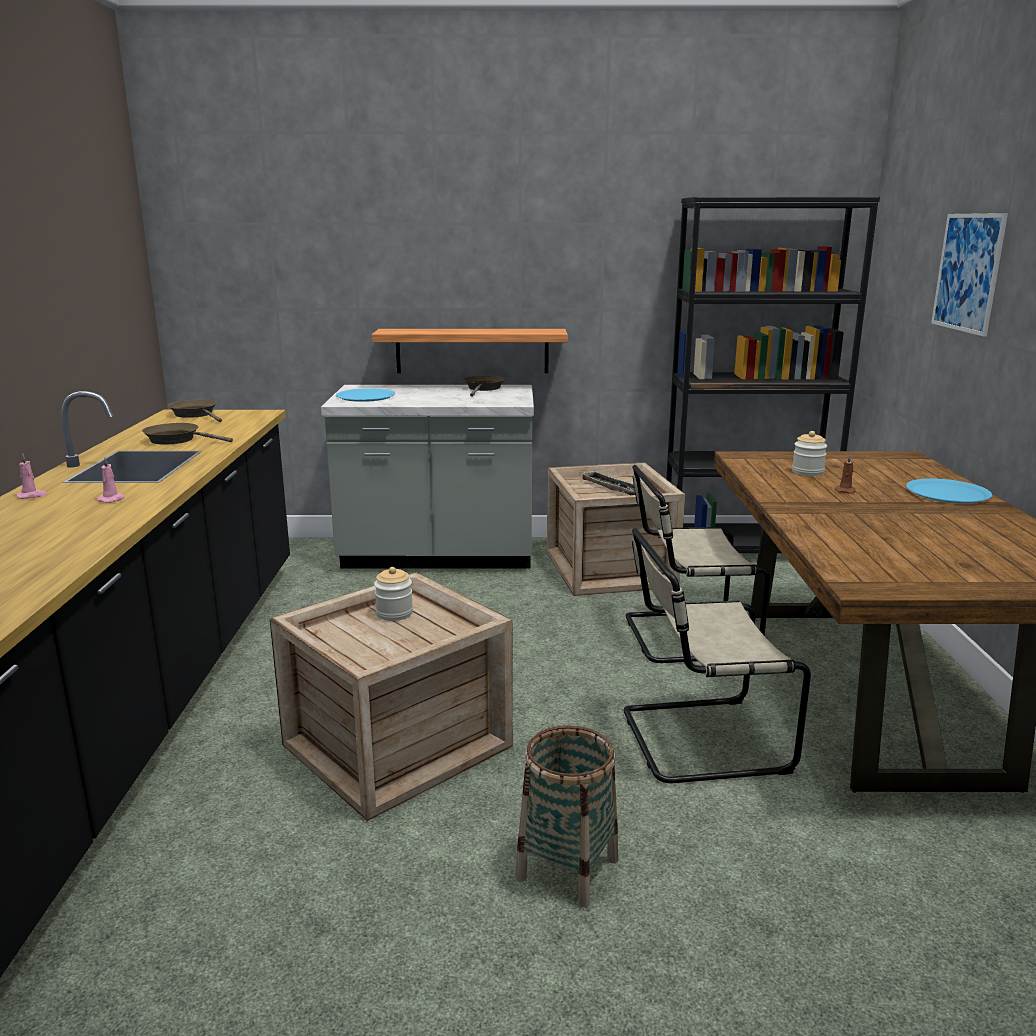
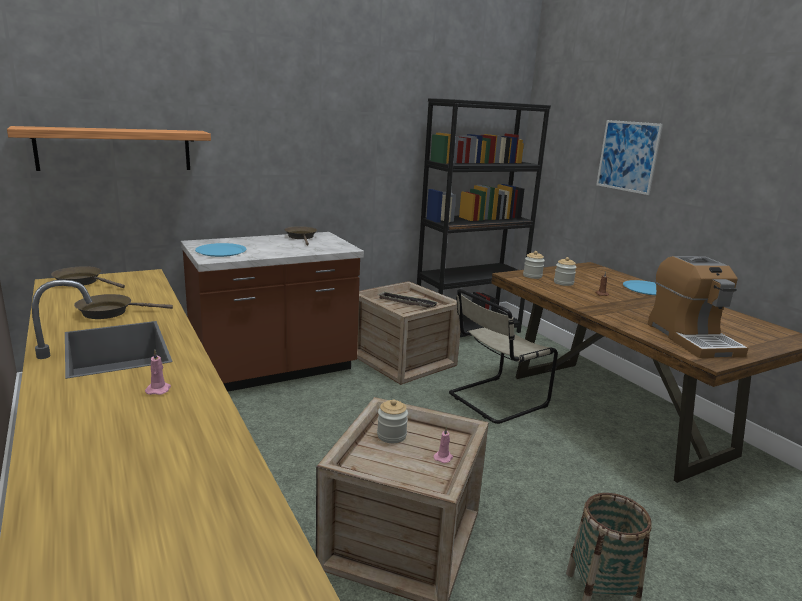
camera: 30 degrees left, 0 degrees up
pink candle [16,454,48,499] -> pink candle moved to [433,427,453,463]
grey counter [321,385,534,569] -> brown counter [181,232,364,392]
shelf [372,329,568,373] -> shelf moved to [7,126,211,171]
beige chair [624,528,811,783] -> none
none -> jar [523,251,545,279]
none -> coffee machine [648,256,748,358]

